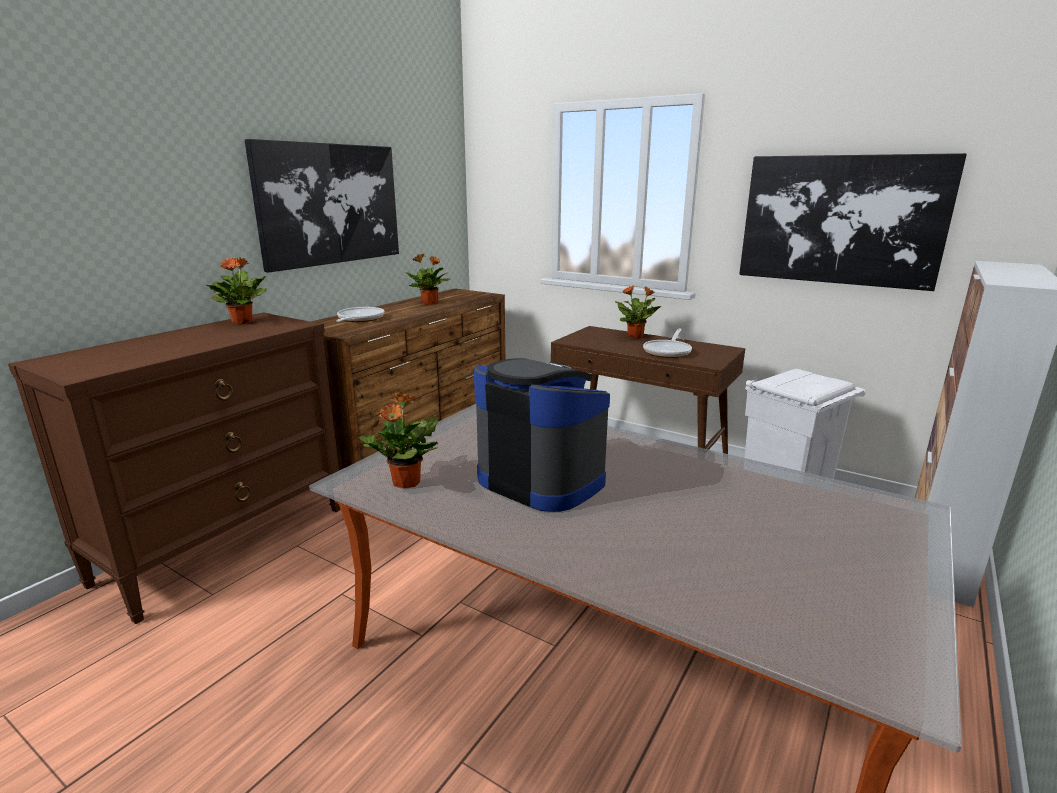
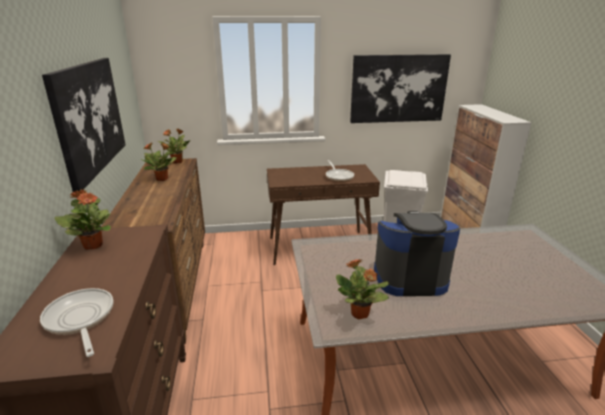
camera: 40 degrees left, 5 degrees up
frying pan [336,307,384,322] -> frying pan moved to [40,288,114,357]
potted plant [615,286,661,339] -> potted plant moved to [158,128,191,164]

